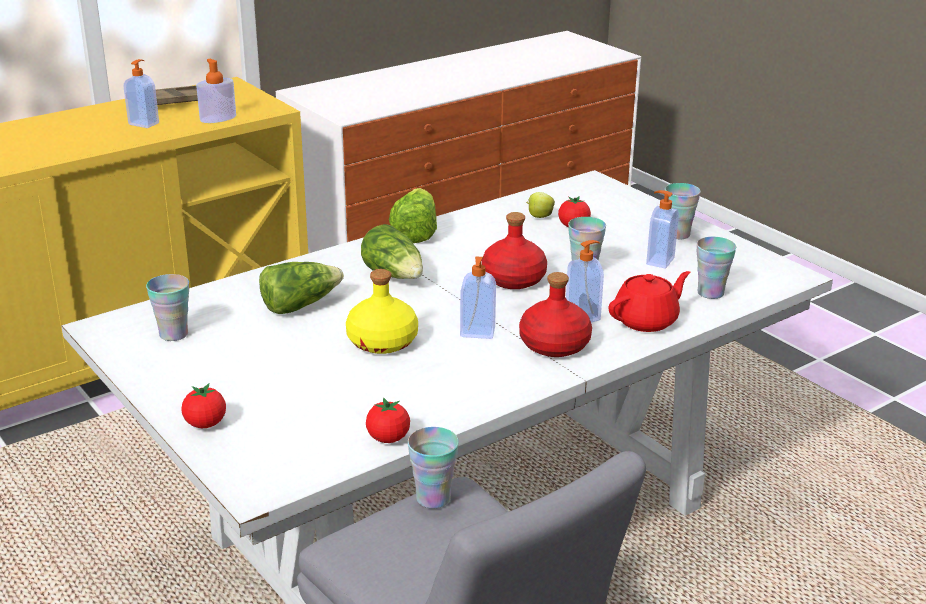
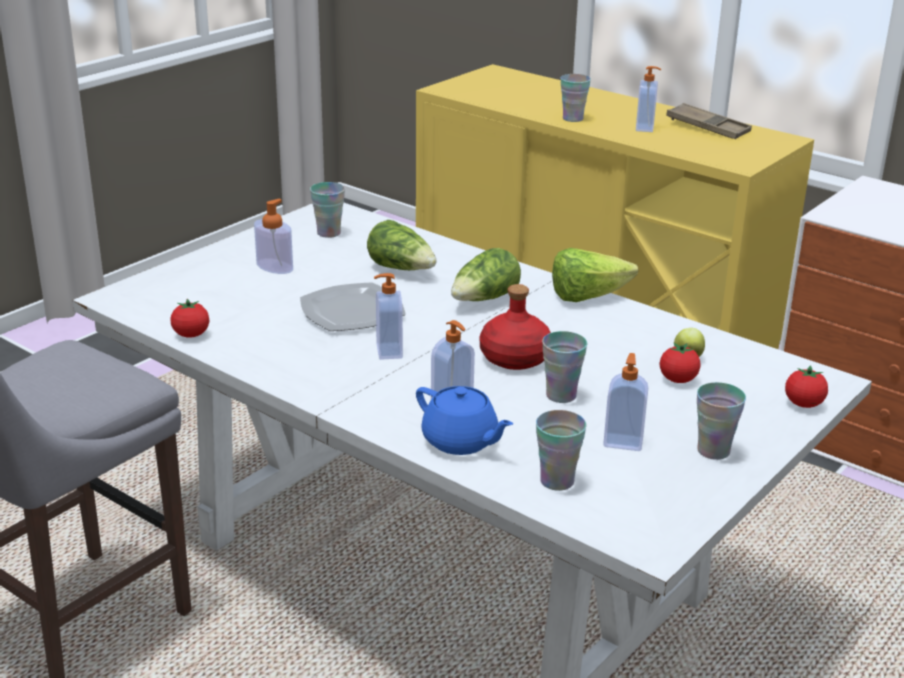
camera: 75 degrees right, 0 degrees up
tomato [181,383,226,428] -> tomato moved to [785,365,828,408]
soap dispenser [196,59,236,123] -> soap dispenser moved to [254,199,293,274]
yellow bottle [346,269,418,354] -> plate [300,282,406,331]
cup [408,427,459,509] -> cup moved to [561,74,591,122]
red bottle [519,272,592,357] -> none
red teapot [609,271,690,332] -> blue teapot [416,386,513,455]

